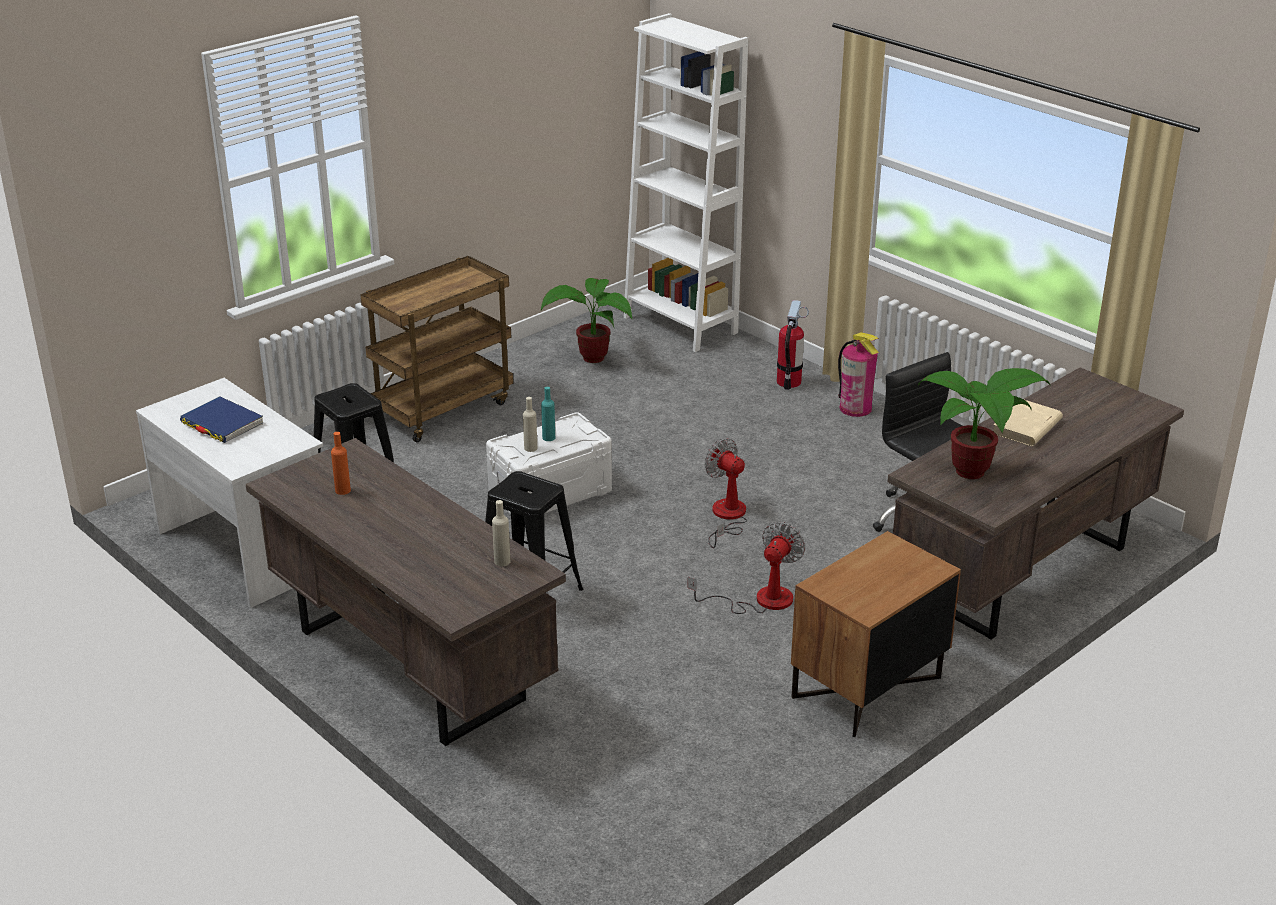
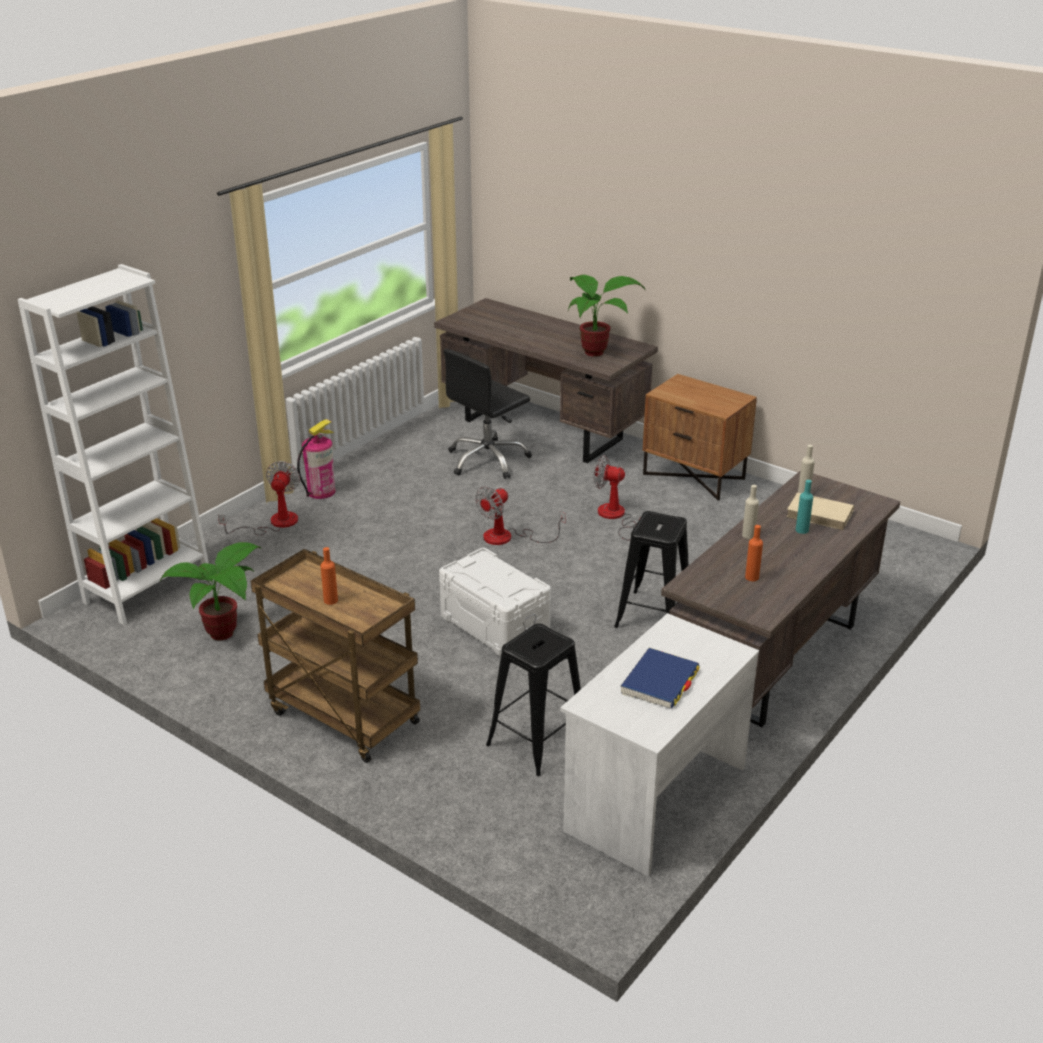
camera: 100 degrees left, 0 degrees up
beige bottle [523,397,537,452] -> beige bottle moved to [742,485,759,539]
turquoise bottle [541,387,555,441] -> turquoise bottle moved to [796,480,813,534]
fire extinguisher [777,300,809,390] -> fan [218,461,300,535]
beige book [993,400,1063,446] -> beige book moved to [786,493,854,530]
none -> orange bottle [320,547,338,605]

